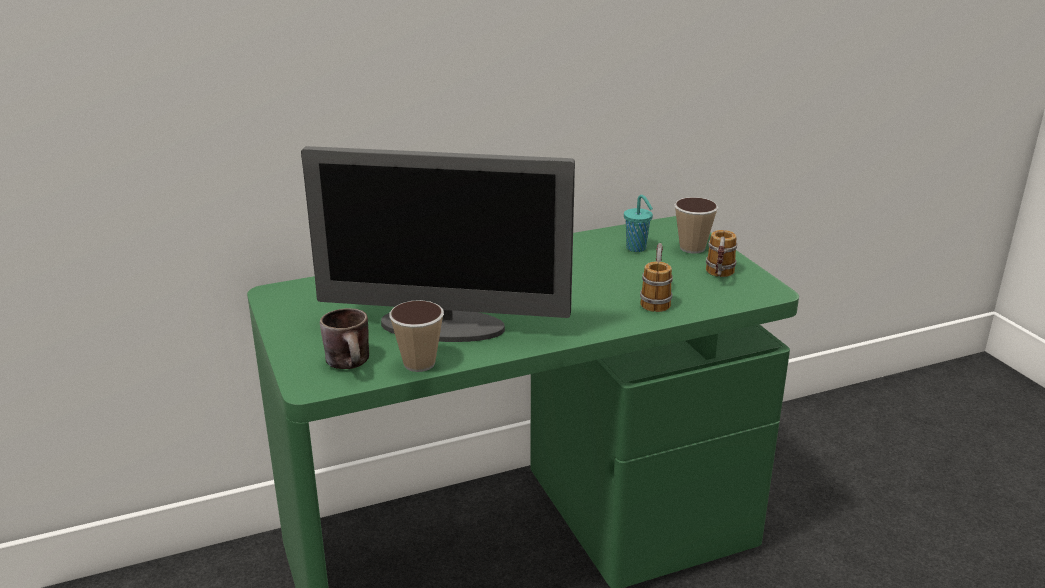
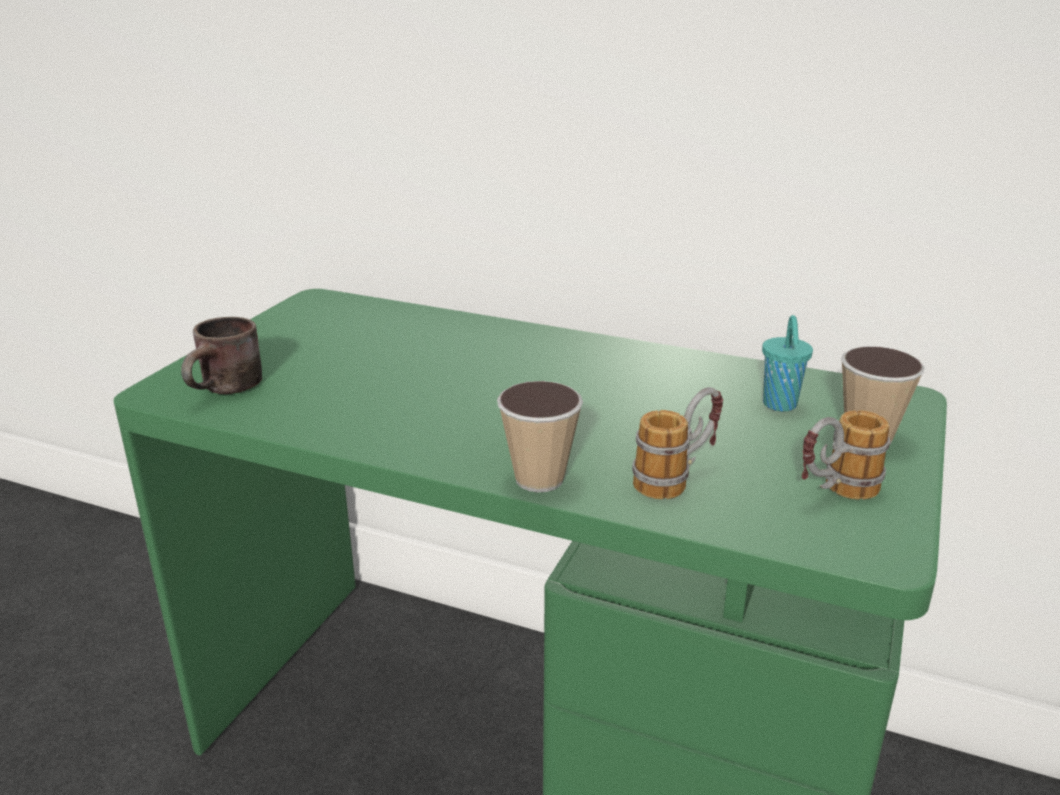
camera: 45 degrees right, 0 degrees up
monitor [301,146,575,342] -> none
cup [389,300,444,372] -> cup moved to [497,381,583,492]

